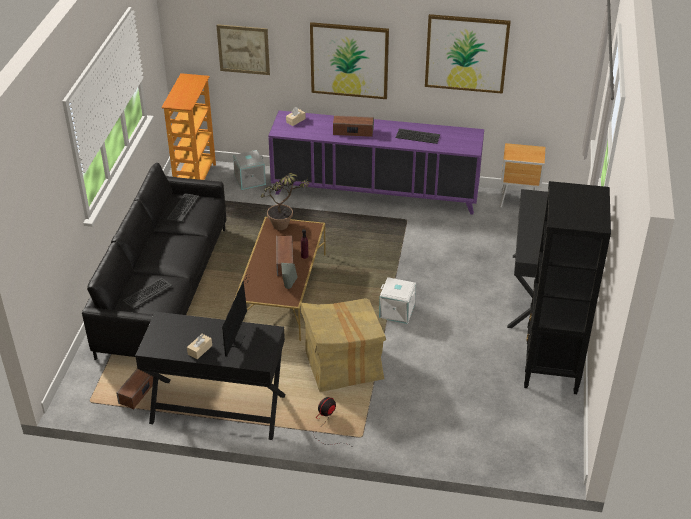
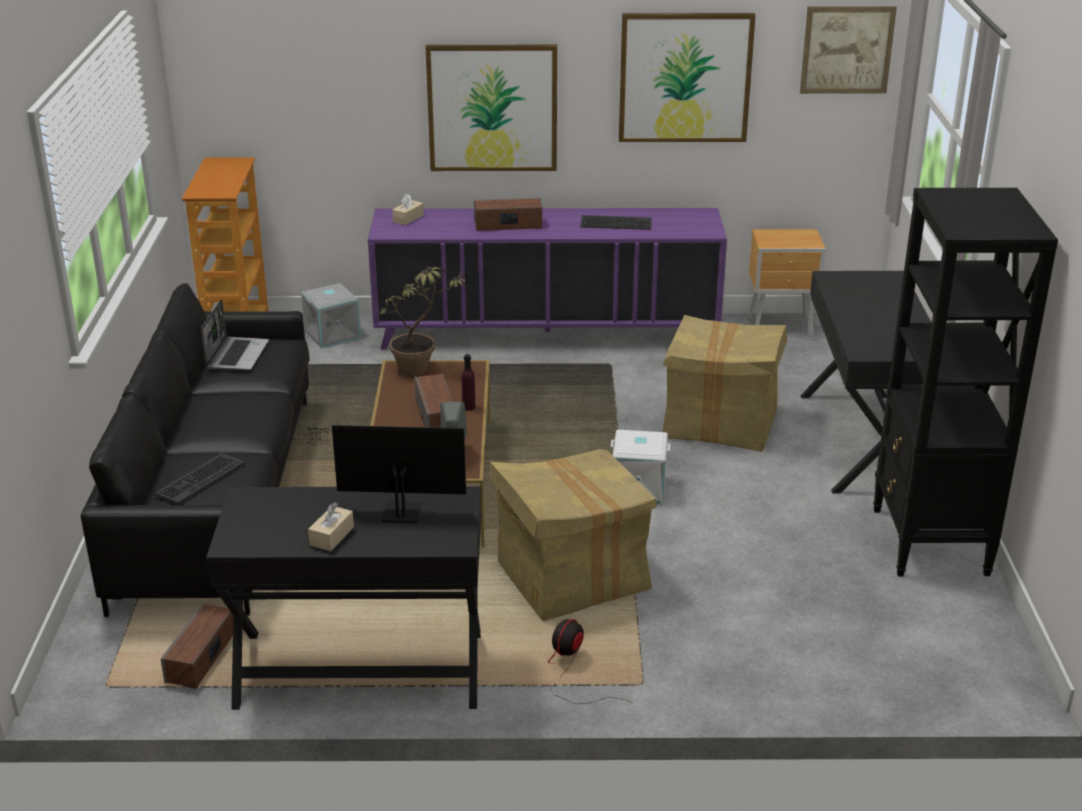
camera: 10 degrees left, 10 degrees down
keyboard [167,193,199,222] -> laptop [201,299,269,371]
picture [216,24,270,75] -> picture moved to [800,6,897,94]
monitor [222,274,249,357] -> monitor turned 90 degrees counterclockwise [290,425,466,523]
none -> cardboard box [663,315,787,451]

